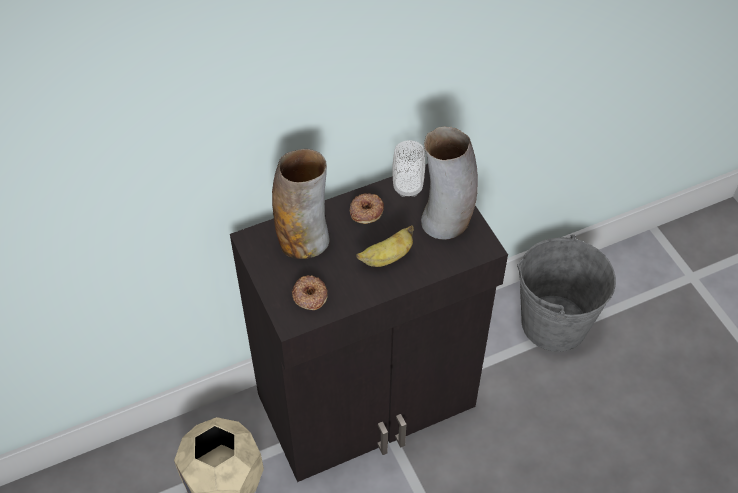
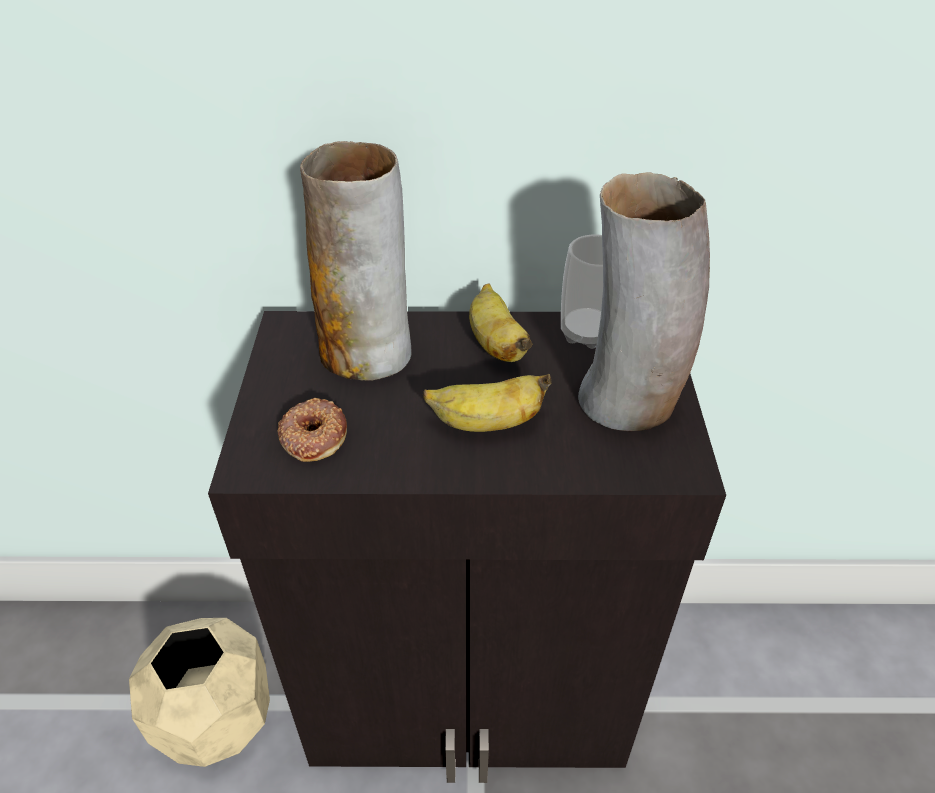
camera: 25 degrees right, 10 degrees down
donut [350,193,384,224] -> banana [469,283,532,362]
grey bucket [517,234,616,352] -> none

